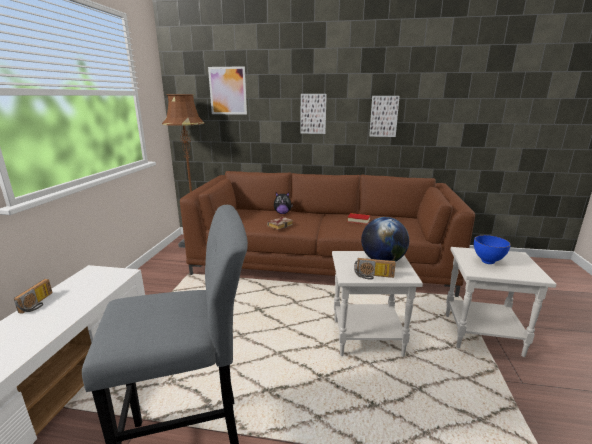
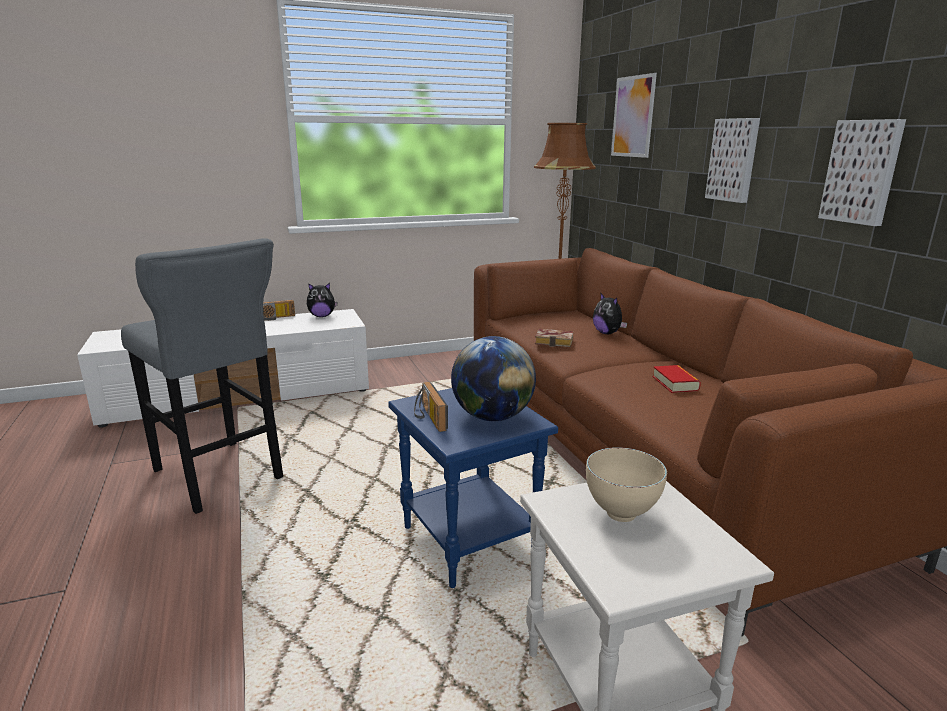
camera: 60 degrees right, 0 degrees up
white side table [332,251,423,356] -> blue side table [388,388,558,588]
blue bowl [474,235,511,264] -> beige bowl [586,447,667,522]
none -> plush toy [307,283,337,317]

